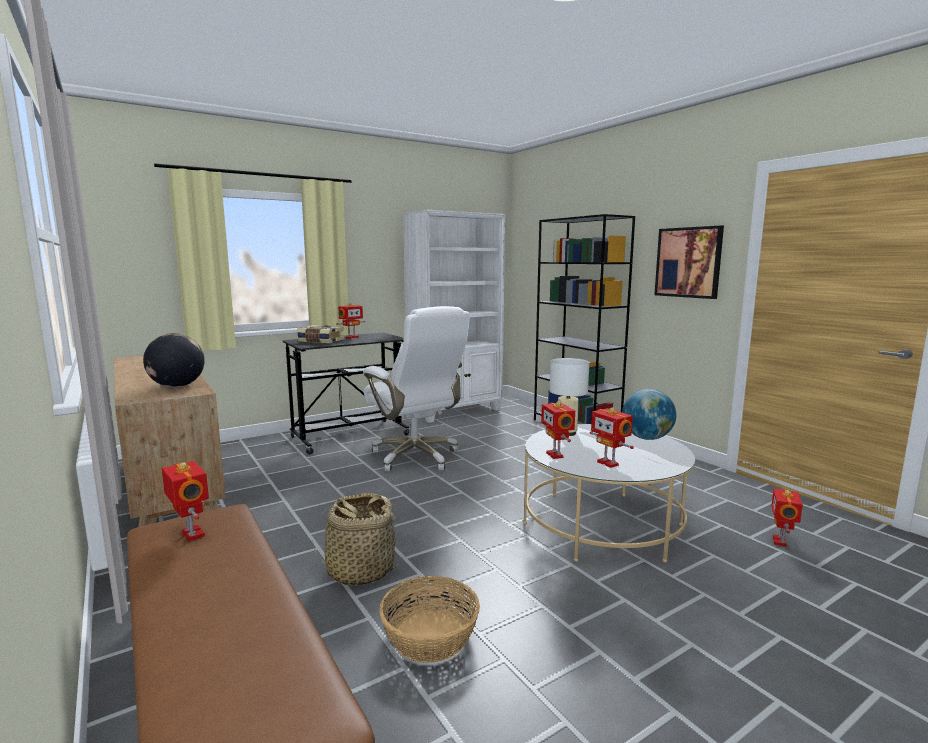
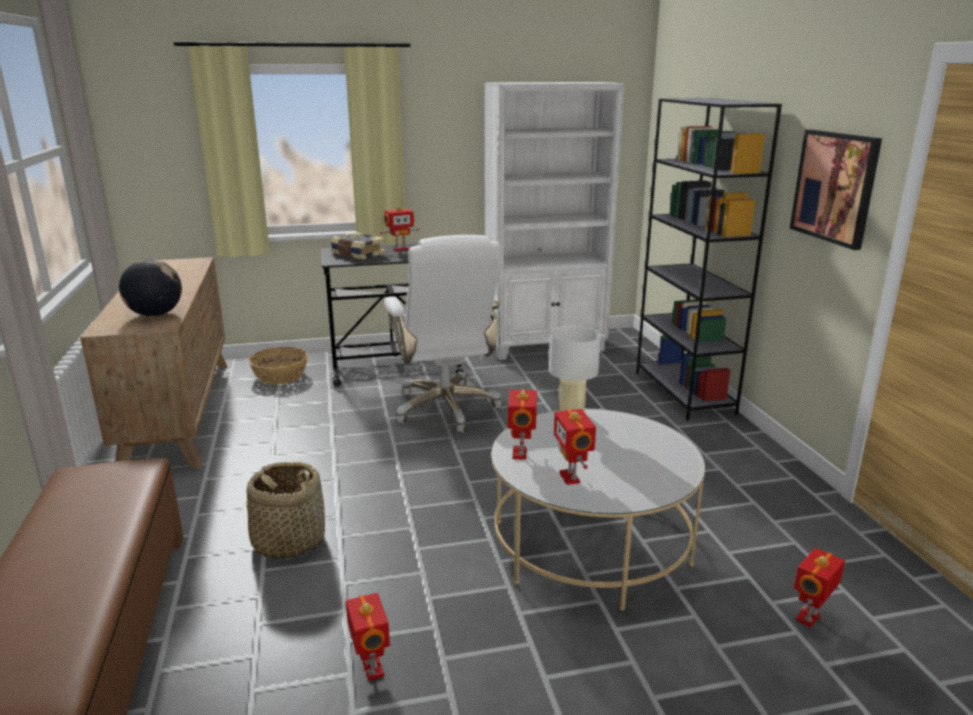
camera: 20 degrees right, 10 degrees up
toy robot [162,461,209,541] -> toy robot moved to [346,593,390,681]
basket [380,576,480,663] -> basket moved to [249,347,308,384]
globe [622,388,677,440] -> none

